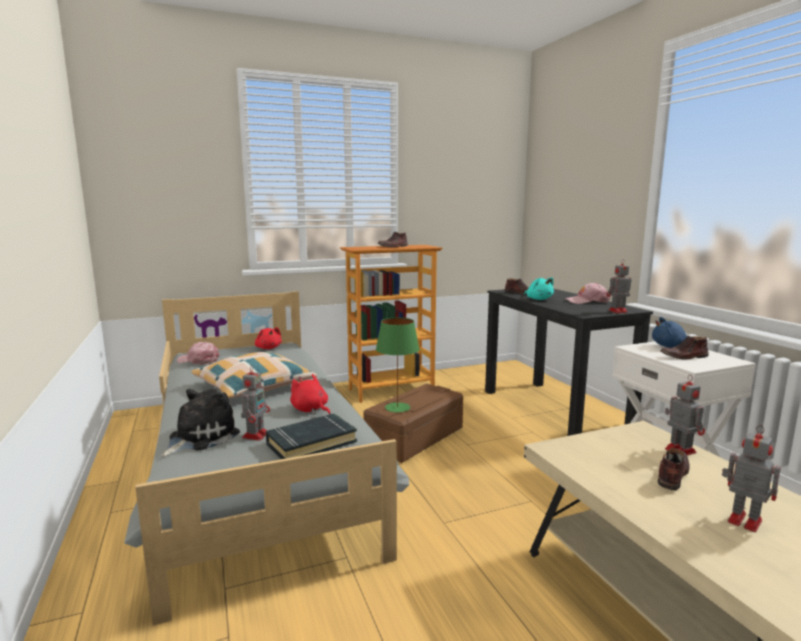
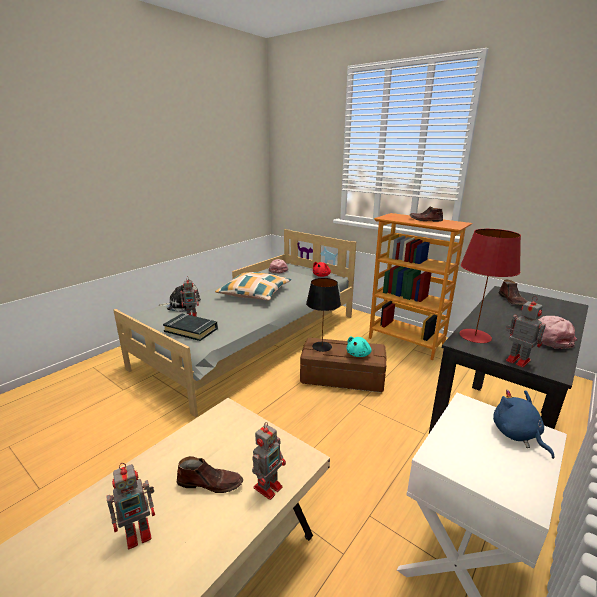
camera: 60 degrees right, 10 degrees up
red plush toy [290,374,330,414] -> none
green table lamp [376,318,420,412] -> black table lamp [306,278,341,352]
turquoise plush toy [524,277,554,300] -> turquoise plush toy moved to [346,336,372,357]
brown shoe [660,336,709,360] -> none
toy robot [722,425,781,532] -> toy robot turned 45 degrees clockwise [106,463,155,549]
none -> red table lamp [459,229,521,343]

